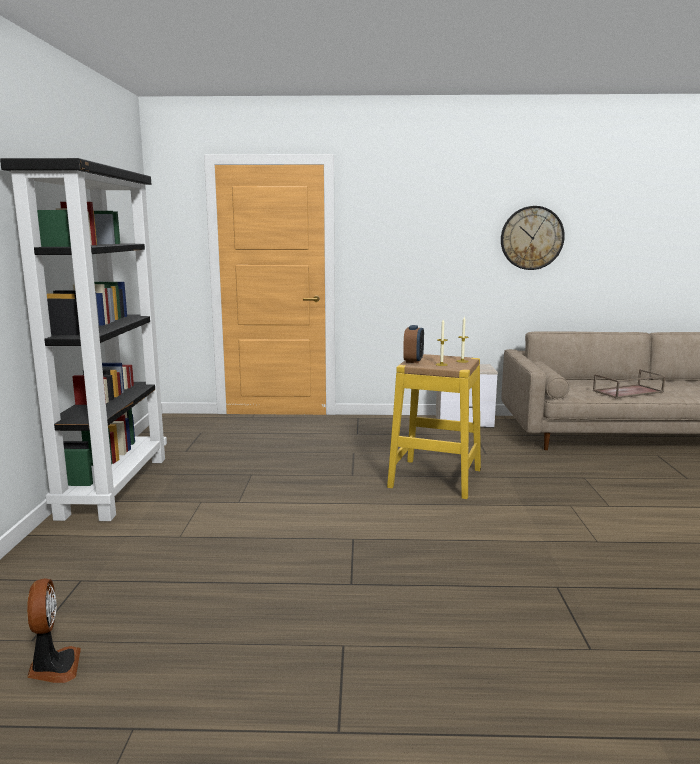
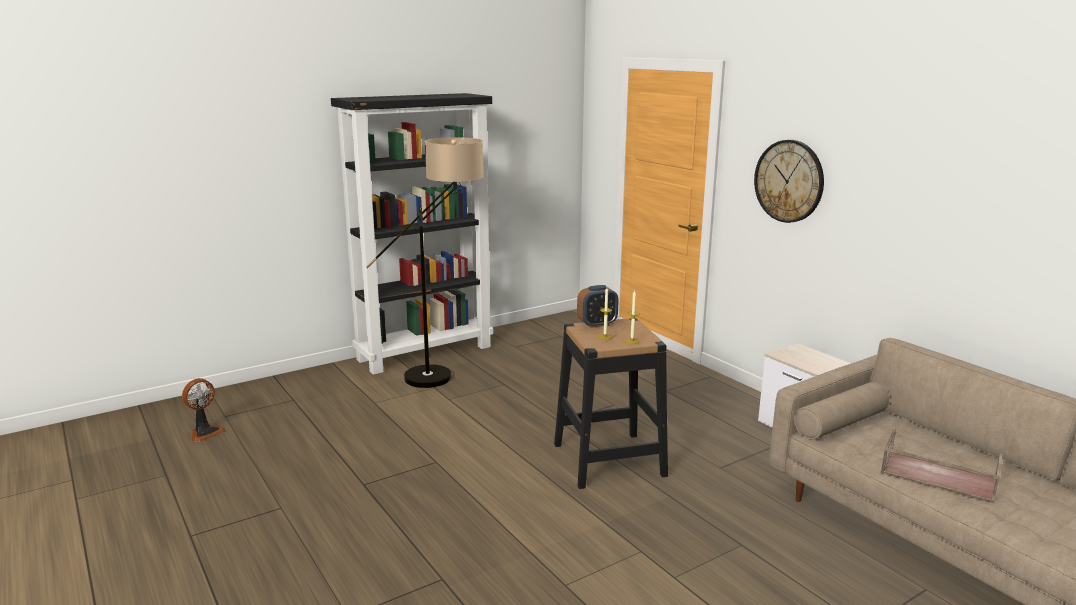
camera: 55 degrees right, 5 degrees up
yellow stool [387,354,481,499] -> black stool [554,318,668,489]
wall clock [501,206,565,270] -> wall clock moved to [754,140,824,223]
none -> floor lamp [366,137,483,388]

